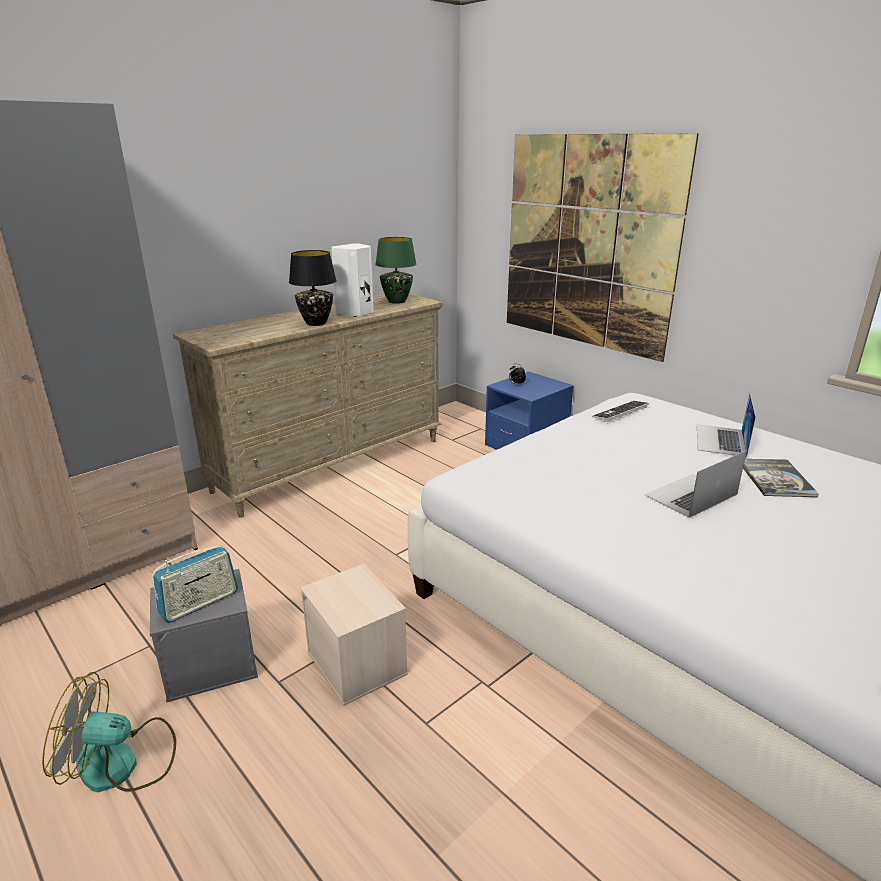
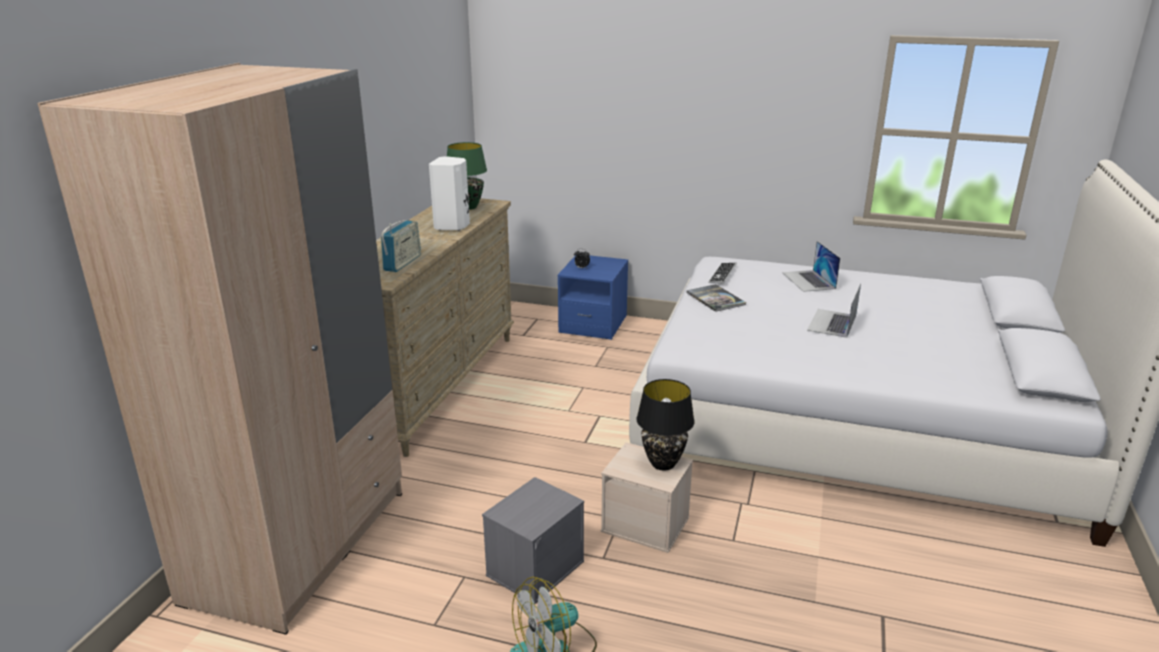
camera: 30 degrees left, 0 degrees up
radio [152,545,238,623] -> radio moved to [381,220,421,272]
black table lamp [289,250,337,326] -> black table lamp moved to [637,379,695,471]
picture [507,133,699,362] -> none
book [743,459,819,497] -> book moved to [686,284,746,312]

